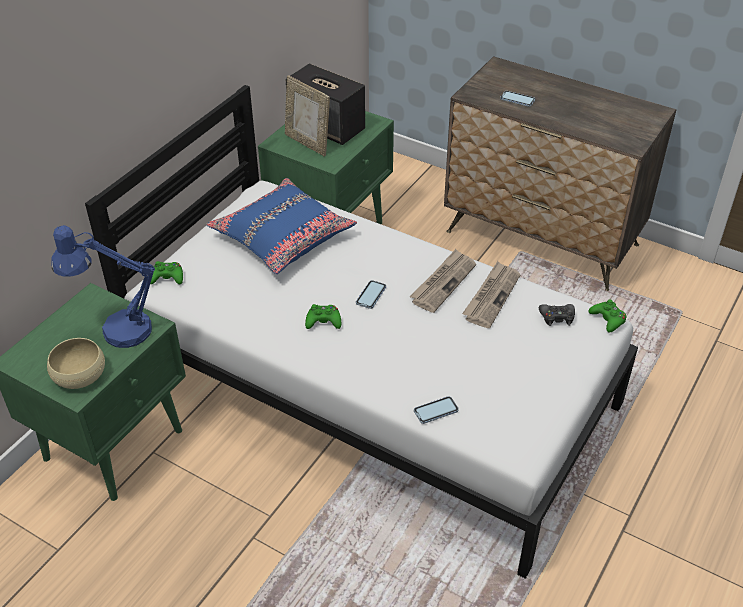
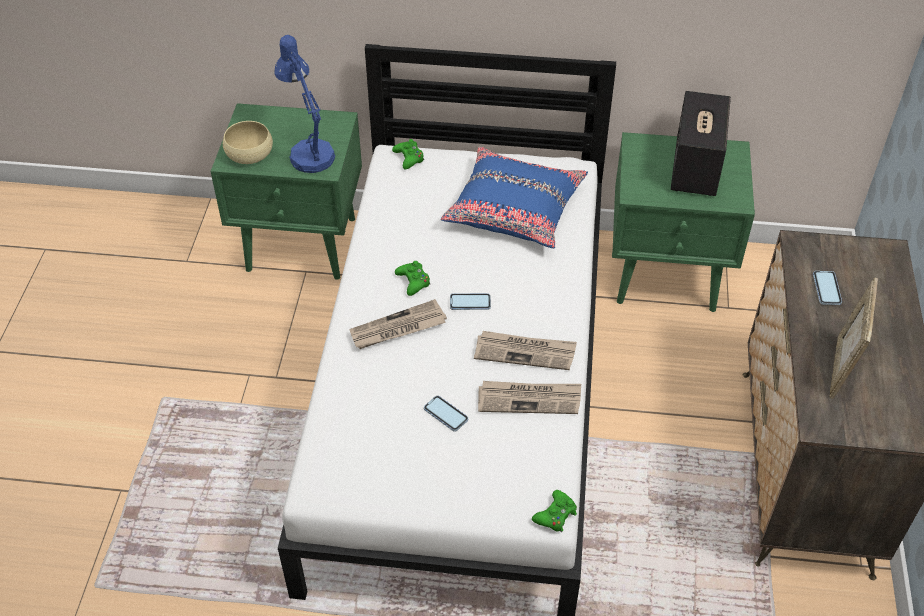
camera: 65 degrees right, 5 degrees up
picture frame [285,75,330,156] -> picture frame moved to [829,278,878,399]
phone [414,396,459,424] -> phone moved to [424,396,468,431]
black game controller [539,304,575,326] -> none
none -> newspaper [349,299,447,349]

